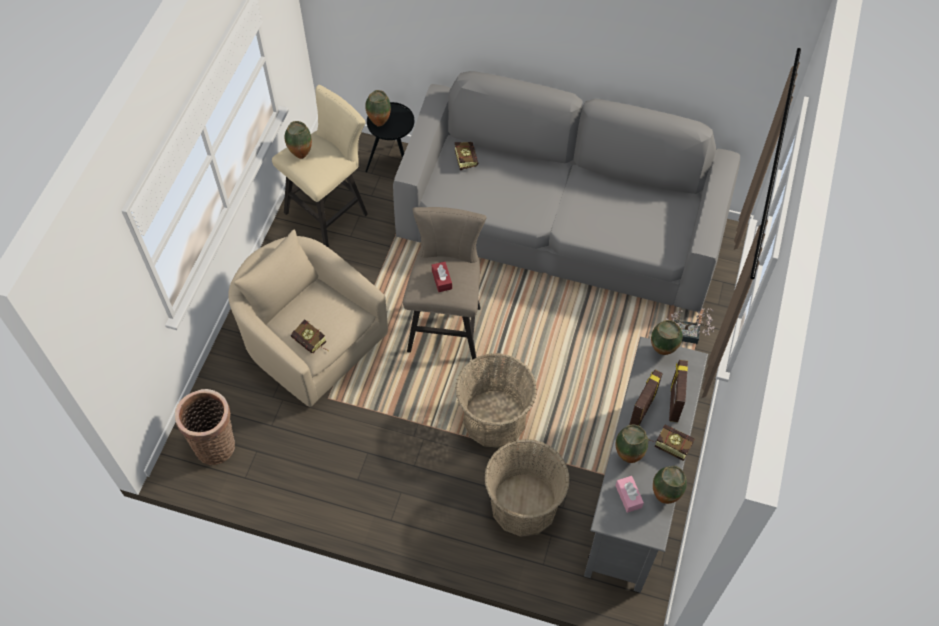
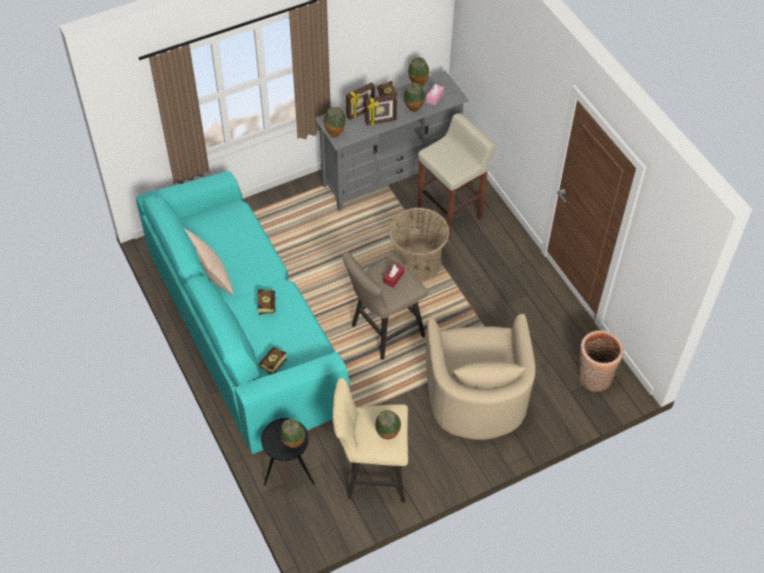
camera: 135 degrees left, 5 degrees down
book [291,319,329,353] -> book moved to [258,289,276,315]
grey sofa [393,71,740,312] -> turquoise sofa [136,171,350,454]
basket [484,439,570,537] -> beige stool [418,113,495,239]
potted plant [665,308,714,344] -> none
none -> beige pillow [184,228,234,295]

